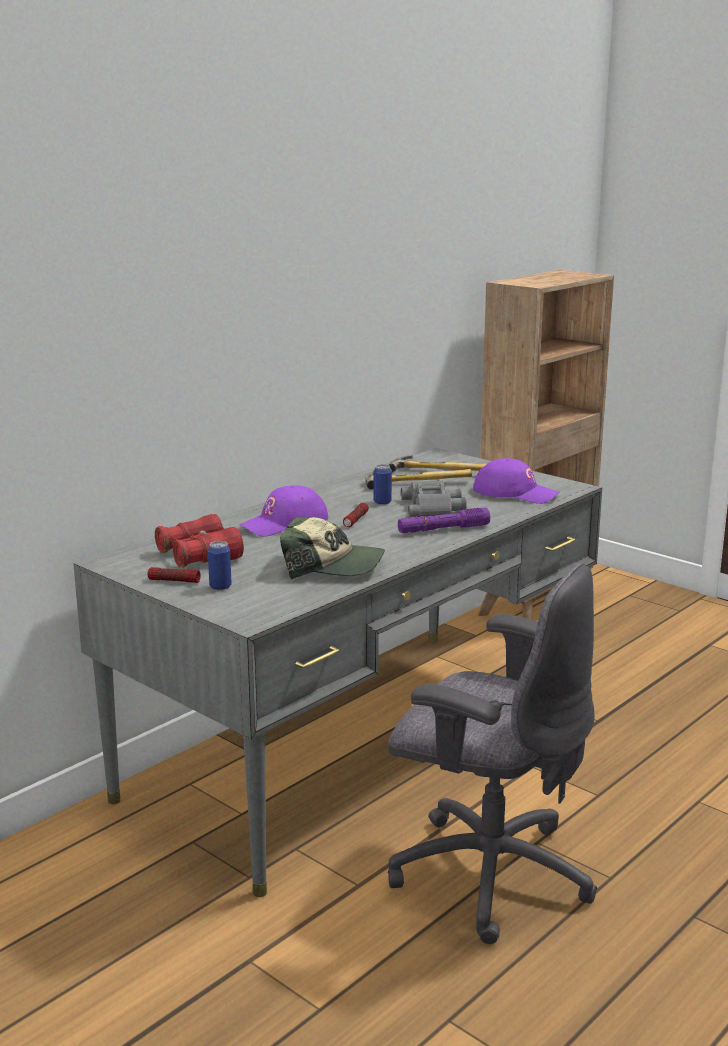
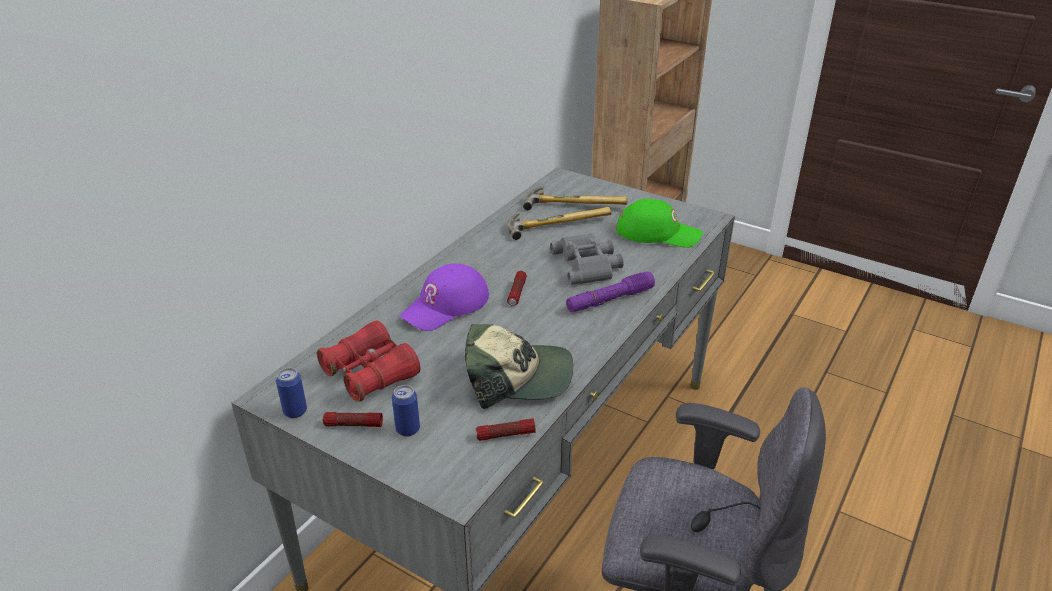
camera: 10 degrees left, 15 degrees up
can [373,464,392,505] -> can moved to [276,368,307,418]
purple cap [473,458,559,504] -> green cap [616,199,703,248]
none -> flashlight [476,419,536,441]

